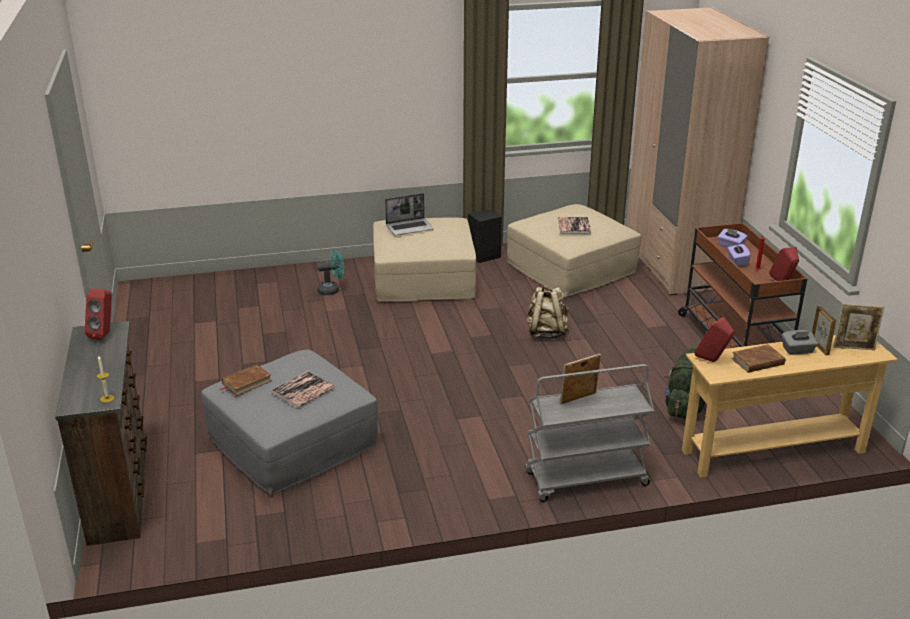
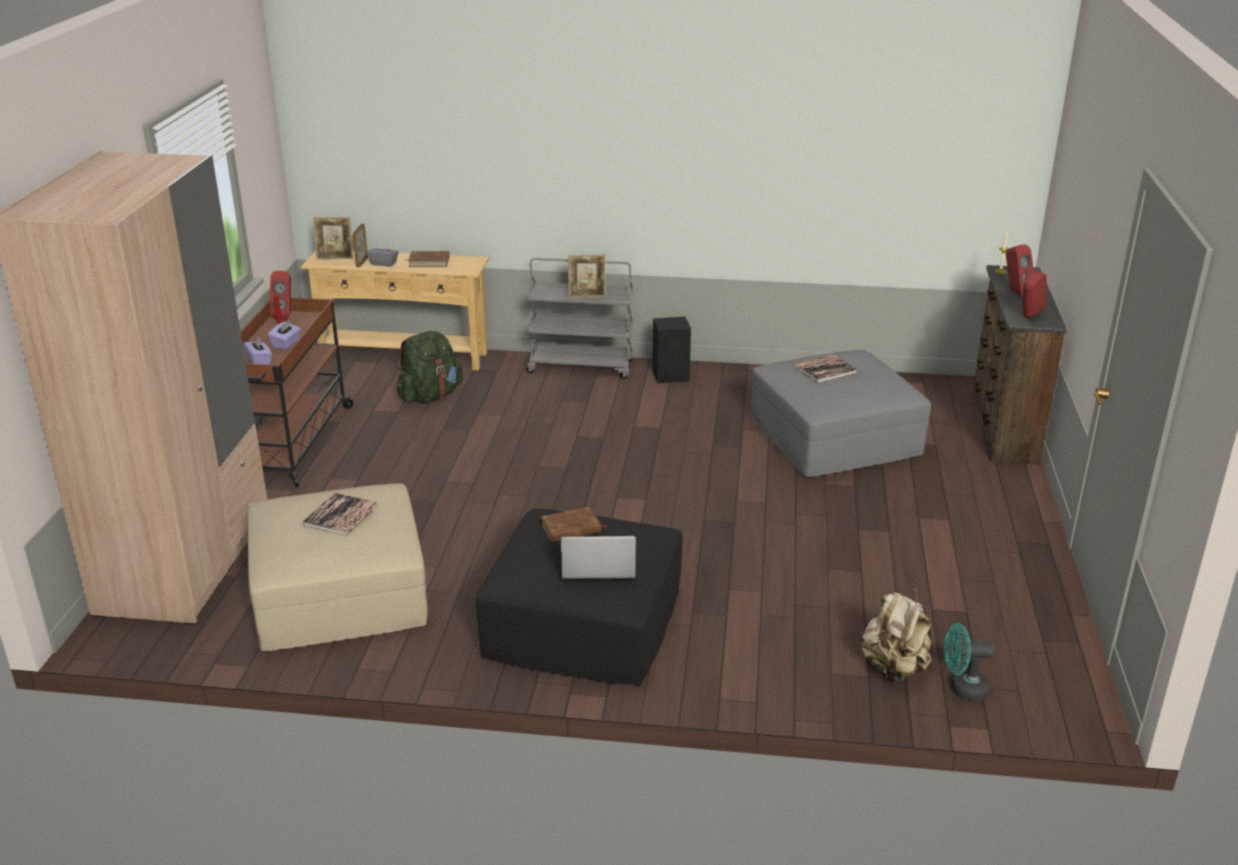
camera: 160 degrees left, 0 degrees up
brown book [219,364,272,396] -> brown book moved to [541,507,607,542]
turquoise fan [317,251,344,295] -> turquoise fan moved to [944,623,995,700]
beige ottoman [373,217,476,302] -> black ottoman [476,509,682,686]
black speaker [468,209,502,263] -> black speaker moved to [652,317,691,384]
beige backpack [526,285,569,339] -> beige backpack moved to [861,588,931,683]
red speaker [694,317,734,362] -> red speaker moved to [1006,244,1034,296]
picture frame [833,304,885,350] -> picture frame turned 150 degrees clockwise [313,217,353,259]

